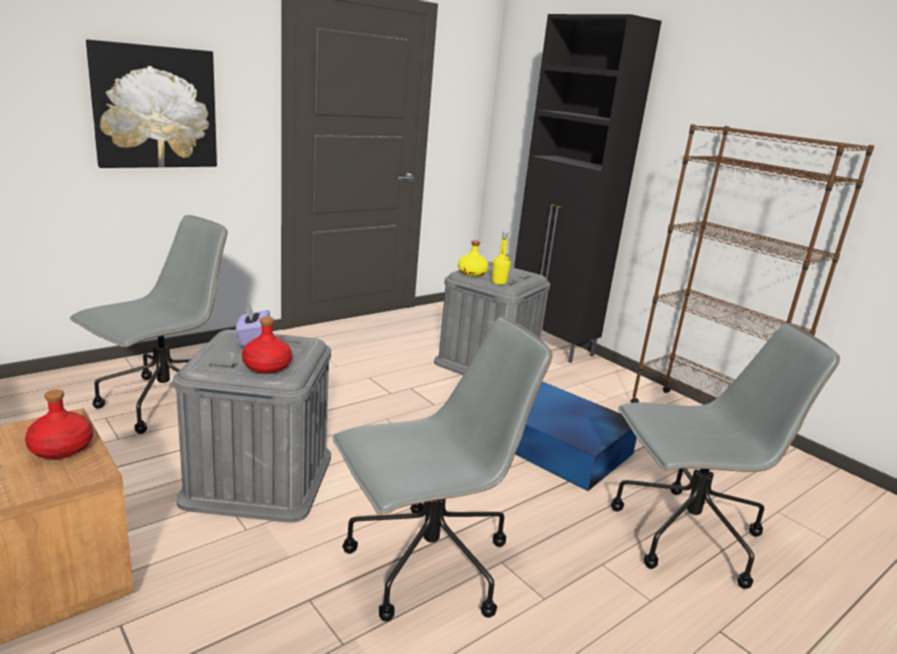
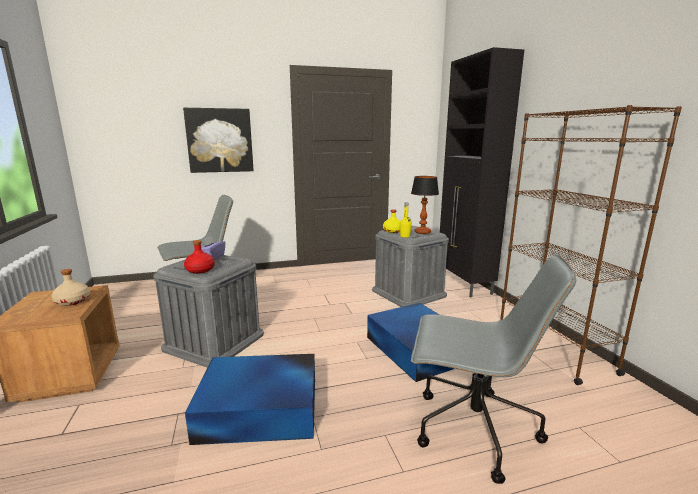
camera: 25 degrees right, 5 degrees down
red bottle [25,389,93,459] -> beige bottle [52,269,90,306]
grey office chair [333,317,553,622] -> blue storage box [185,354,315,445]
none -> table lamp [411,176,439,234]

